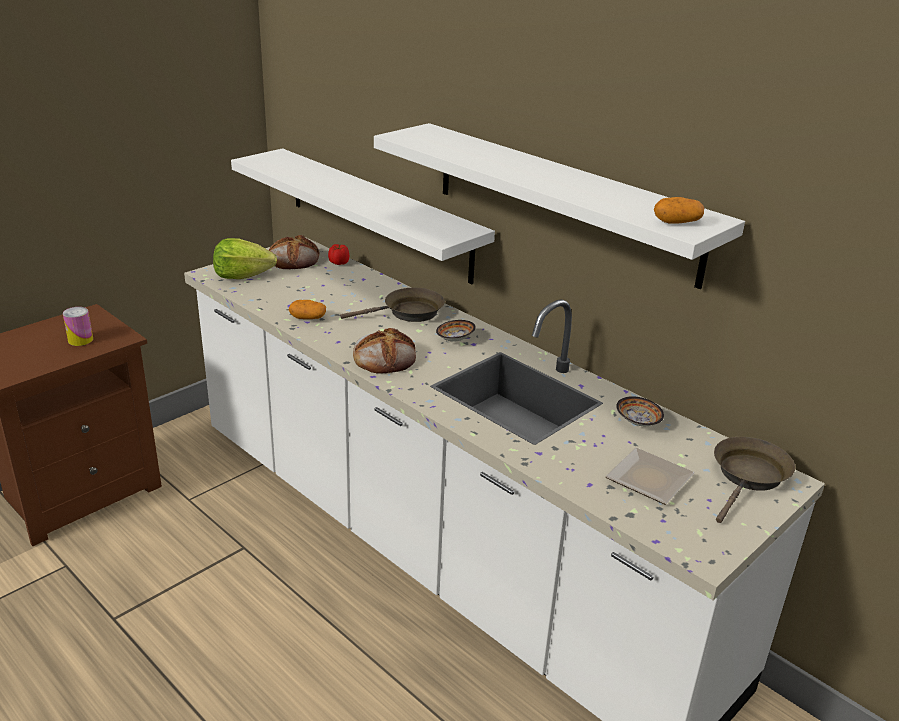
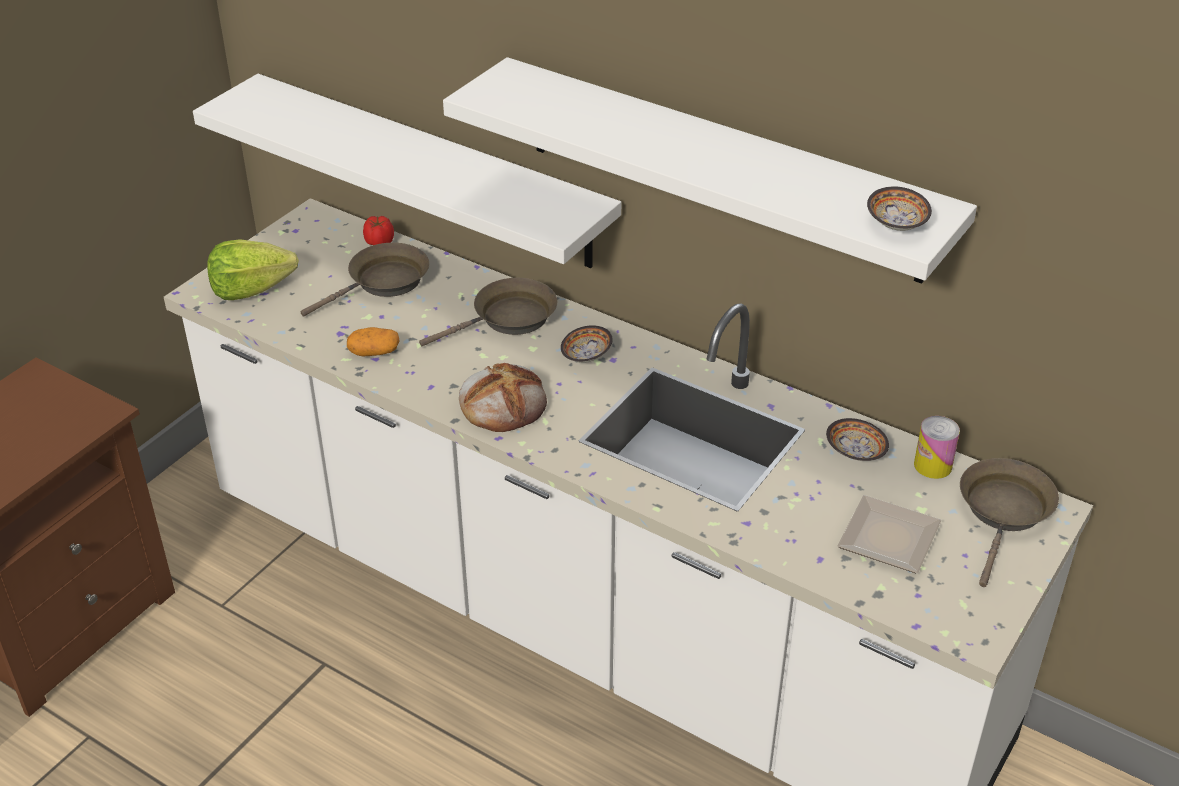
camera: 10 degrees left, 10 degrees up
can [63,307,93,346] -> can moved to [914,416,960,479]
bread [269,235,320,269] -> none
potato [654,197,704,223] -> bowl [867,187,932,231]
none -> brown frying pan [301,242,429,317]

